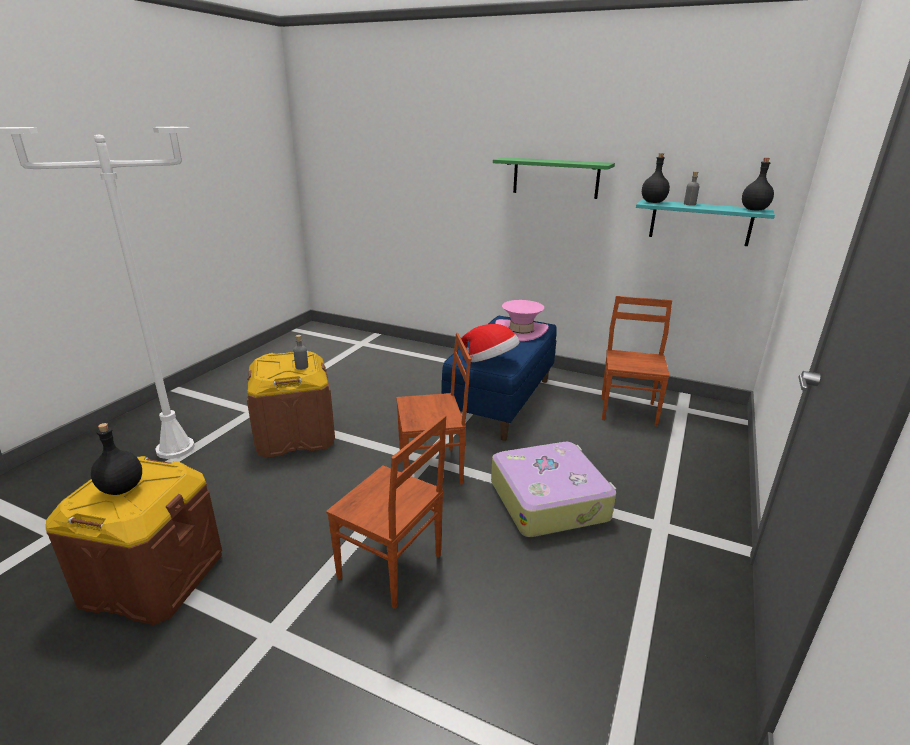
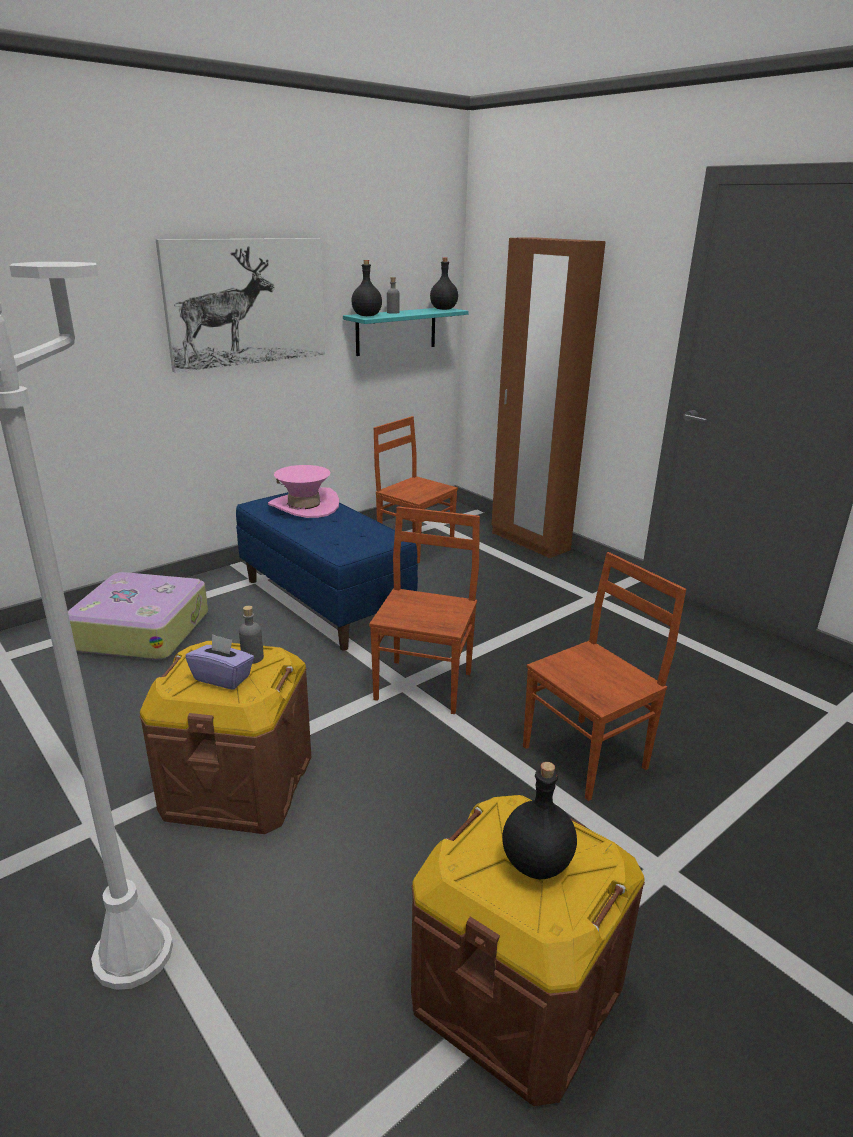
camera: 65 degrees left, 0 degrees up
hat [462,324,519,362] -> none
suitcase [491,442,616,537] -> suitcase moved to [68,572,208,660]
green shelf [493,157,615,199] -> picture [156,238,325,372]
none -> purple tissue box [185,634,254,690]
none -> brown wardrobe [492,237,606,558]

